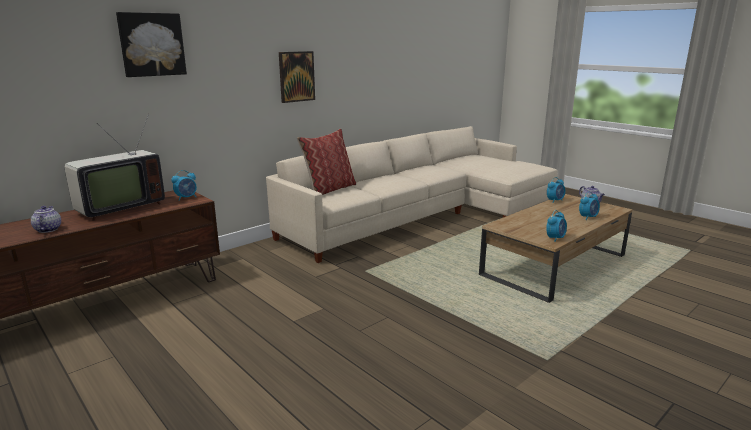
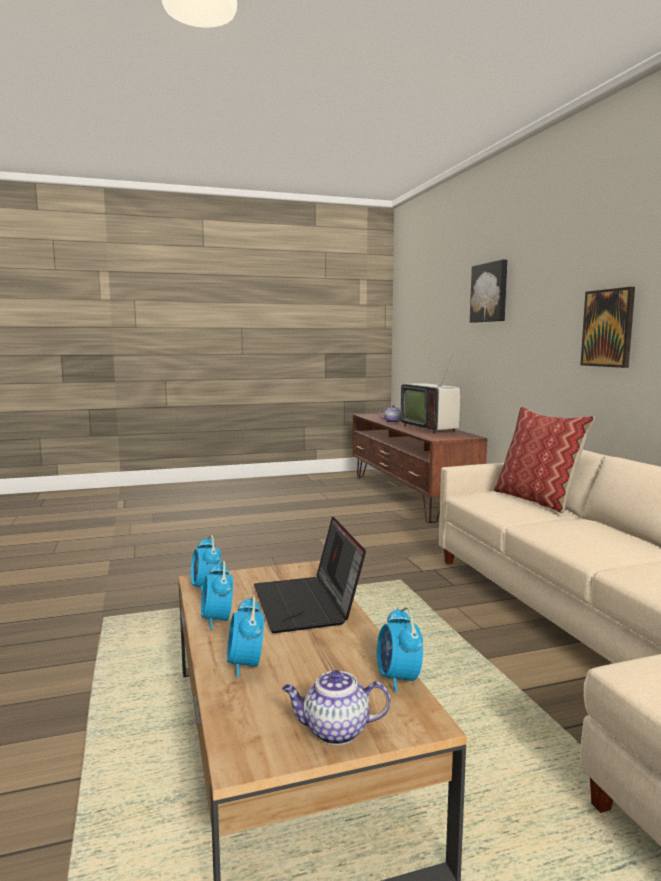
camera: 115 degrees right, 10 degrees down
alarm clock [171,170,197,201] -> alarm clock moved to [201,561,233,630]
none -> laptop [254,516,366,633]

